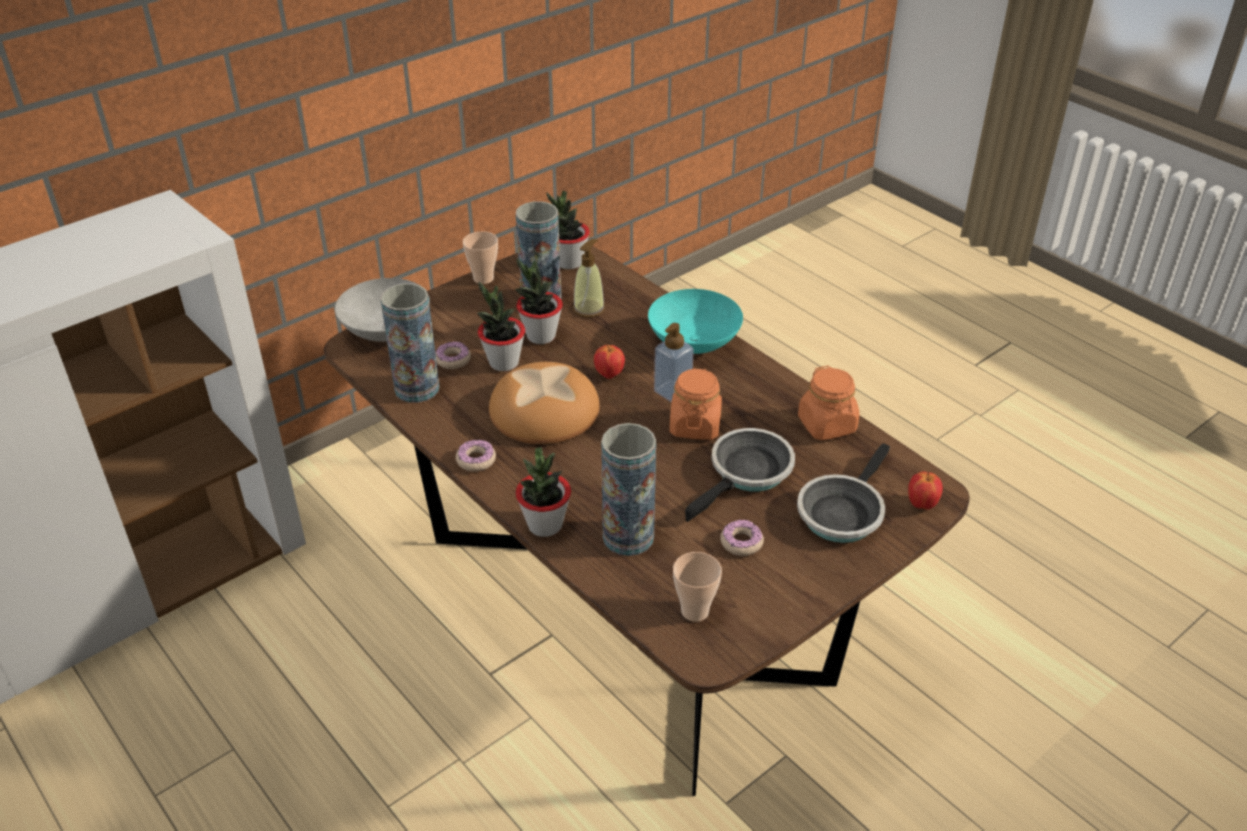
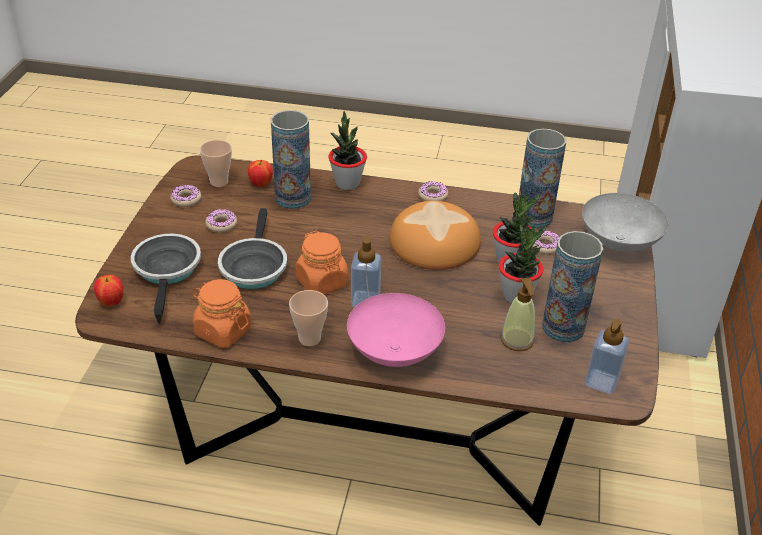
camera: 140 degrees right, 0 degrees up
cup [463,231,498,284] -> cup moved to [289,290,328,346]
potted plant [546,191,590,269] -> soap dispenser [585,319,629,394]
apple [594,345,625,379] -> apple moved to [248,160,273,187]
turquoise bowl [648,289,743,354] -> pink bowl [347,293,445,367]
none -> donut [170,185,201,207]

